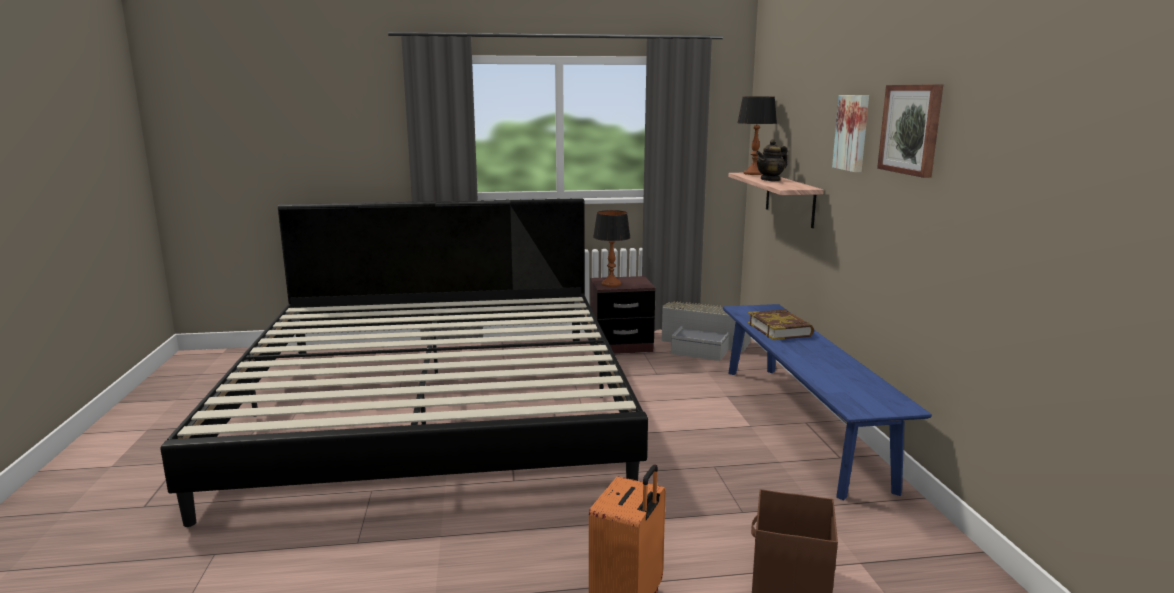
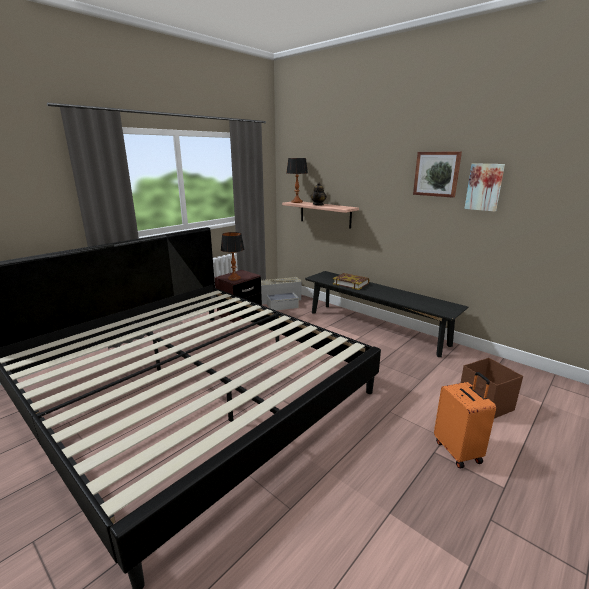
camera: 40 degrees left, 5 degrees up
blue bench [723,304,932,500] -> black bench [305,271,468,357]
picture [832,95,869,172] -> picture moved to [464,163,505,212]

